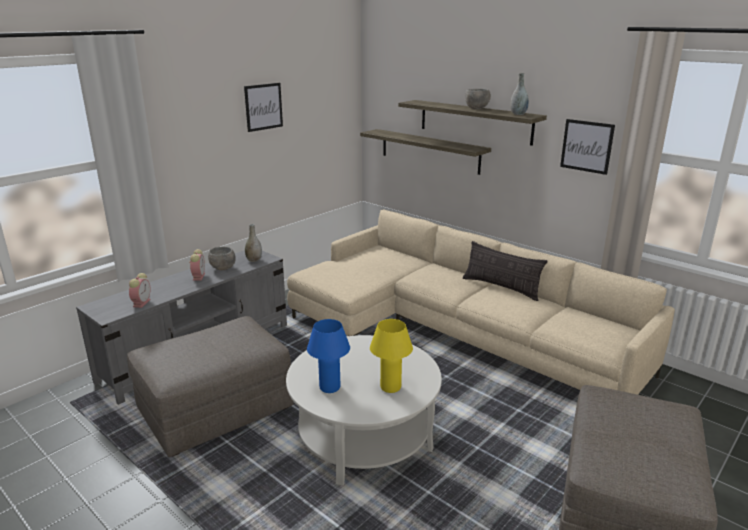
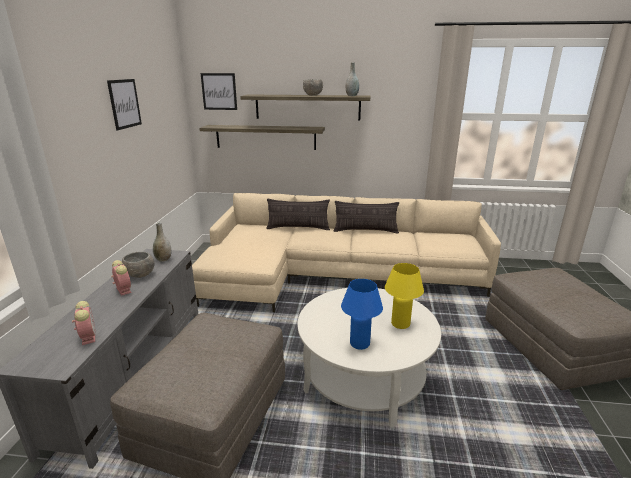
camera: 35 degrees left, 0 degrees up
picture [560,119,615,175] -> picture moved to [201,73,237,110]
none -> pillow [266,199,330,230]

